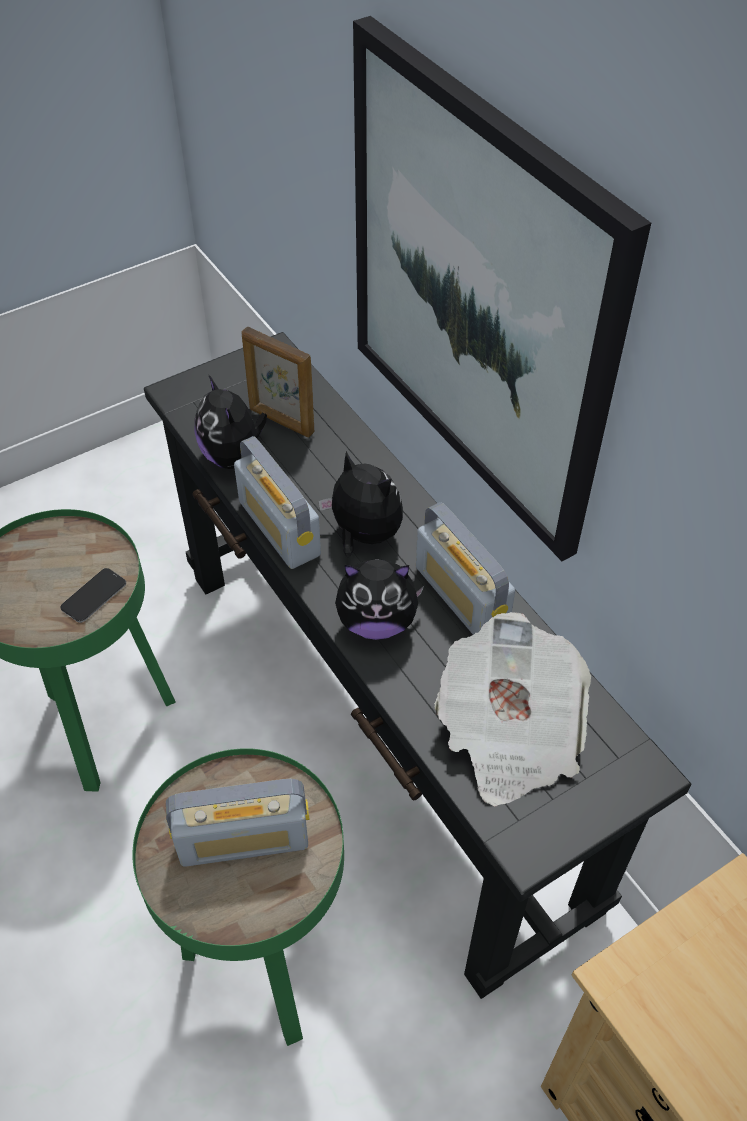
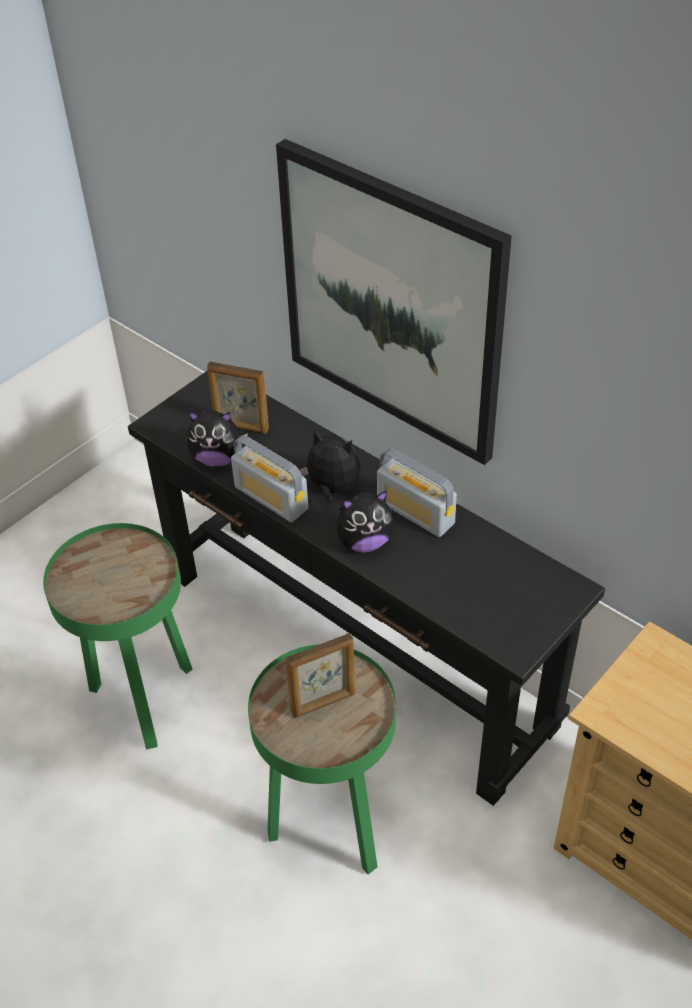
camera: 15 degrees left, 5 degrees down
phone [60,568,126,623] -> none
radio [166,779,310,867] -> picture frame [286,633,355,718]
plush toy [195,374,267,469] -> plush toy turned 45 degrees counterclockwise [187,410,248,467]
newspaper [434,612,591,806] -> none

